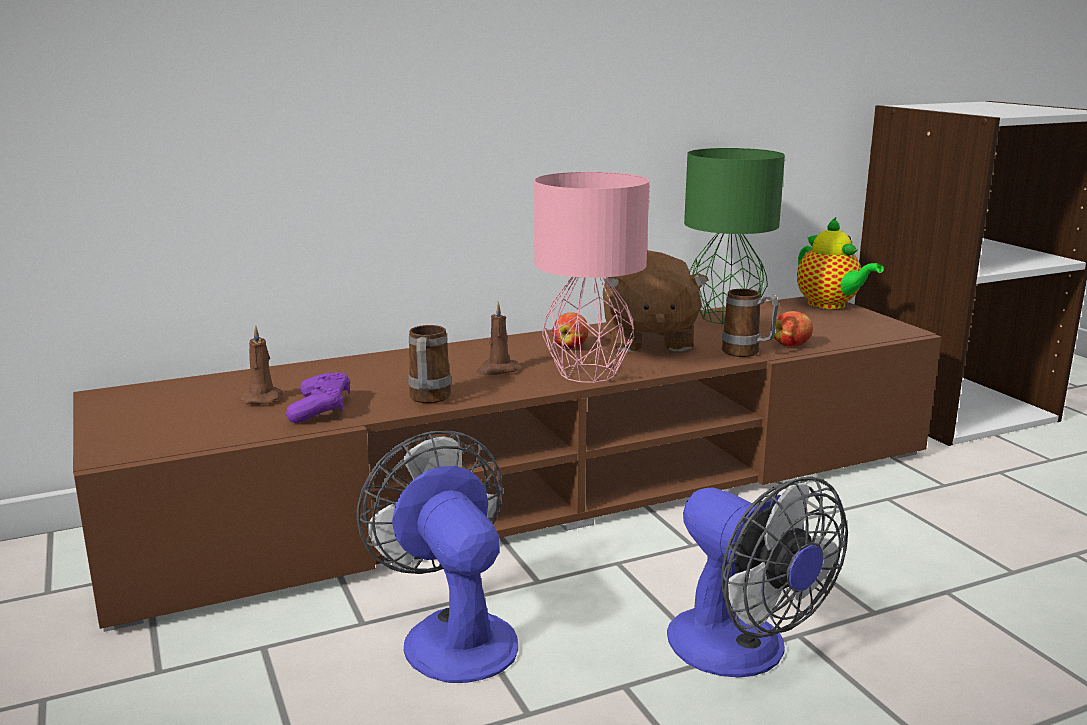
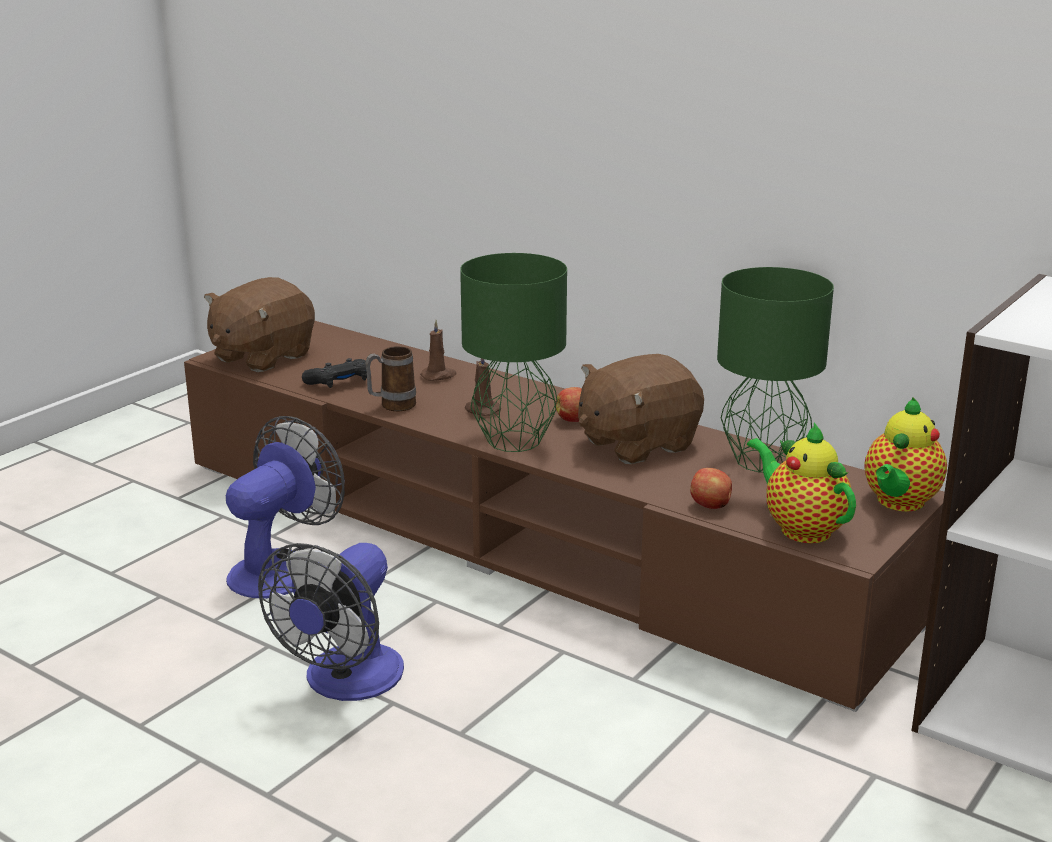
camera: 60 degrees right, 5 degrees up
brown candle [240,325,283,404] -> brown candle moved to [420,320,457,381]
purple game controller [286,373,350,423] -> black game controller [302,358,367,388]
pink table lamp [534,172,649,383] -> green table lamp [460,253,567,452]
mug [722,289,779,357] -> none
none -> brown plush toy [204,277,315,372]
none -> teapot [747,422,856,543]

